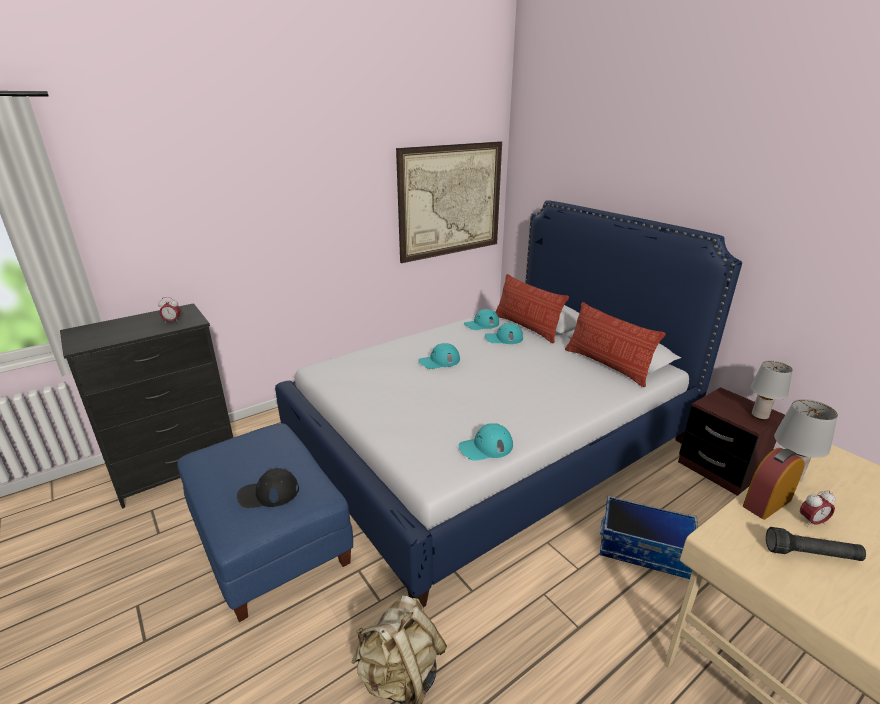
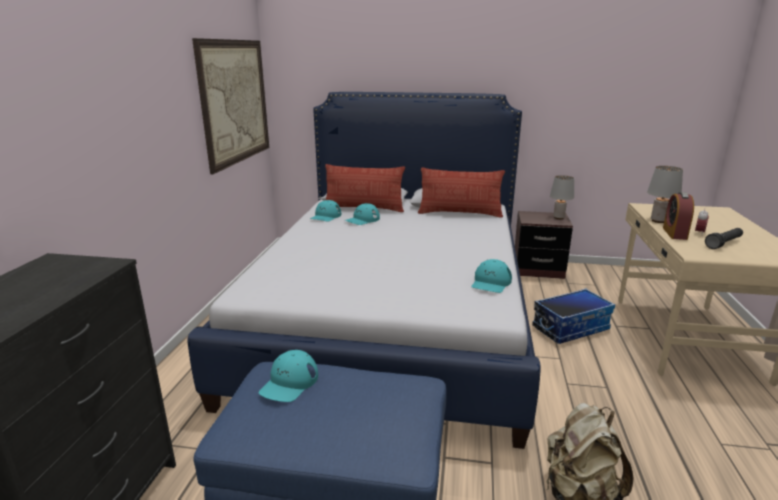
camera: 45 degrees left, 5 degrees down
alarm clock [158,297,181,323] -> none
black cap [237,468,299,508] -> none
turquoise cap [418,343,460,369] -> turquoise cap moved to [259,350,318,402]

